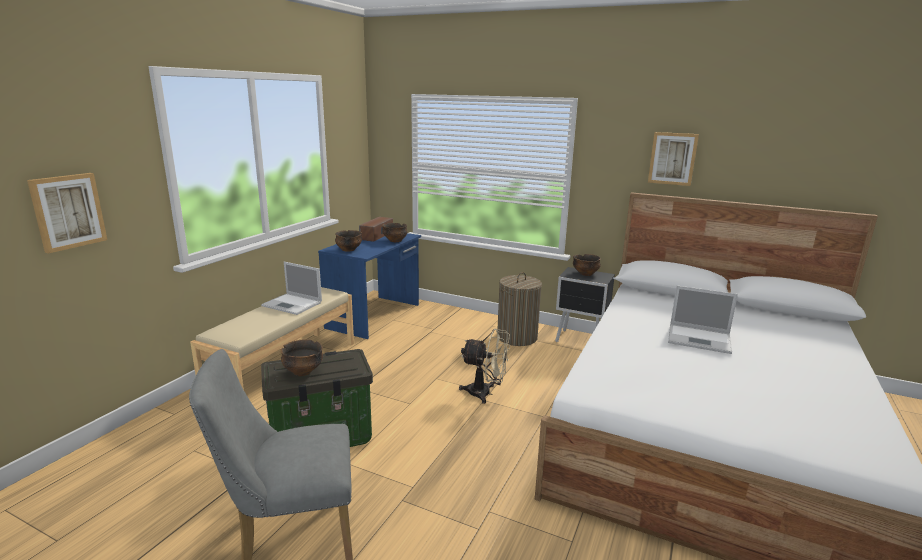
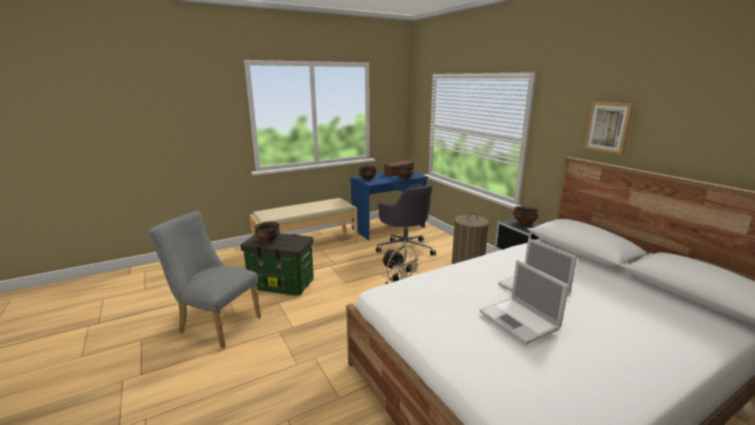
camera: 35 degrees right, 0 degrees up
picture [27,173,107,254] -> none
laptop [261,262,322,315] -> laptop moved to [480,260,569,345]
none -> grey office chair [376,185,436,255]

